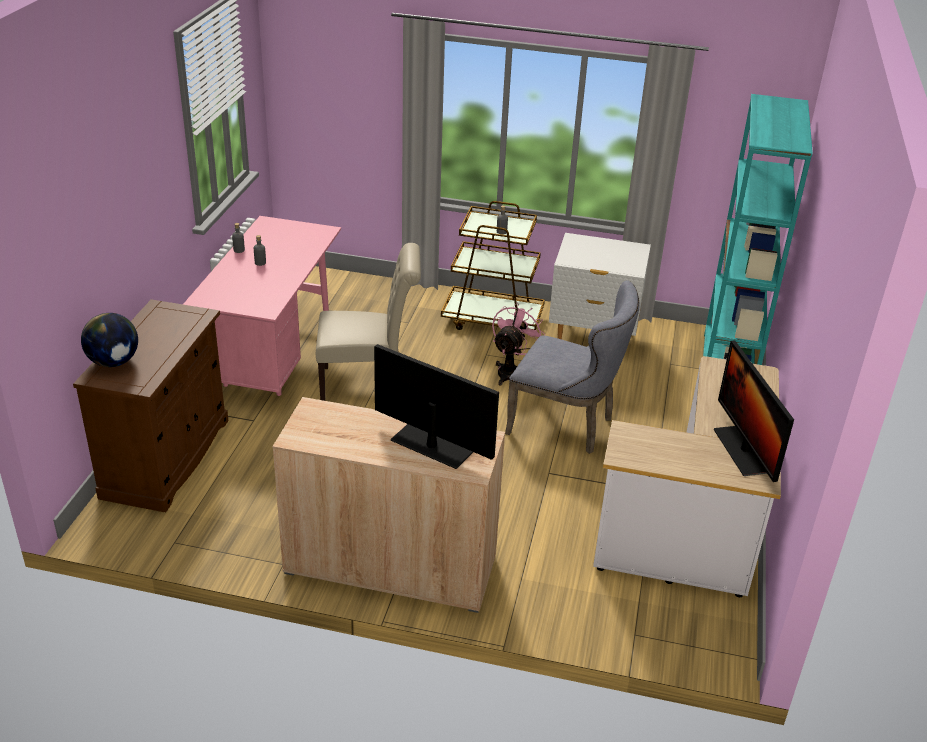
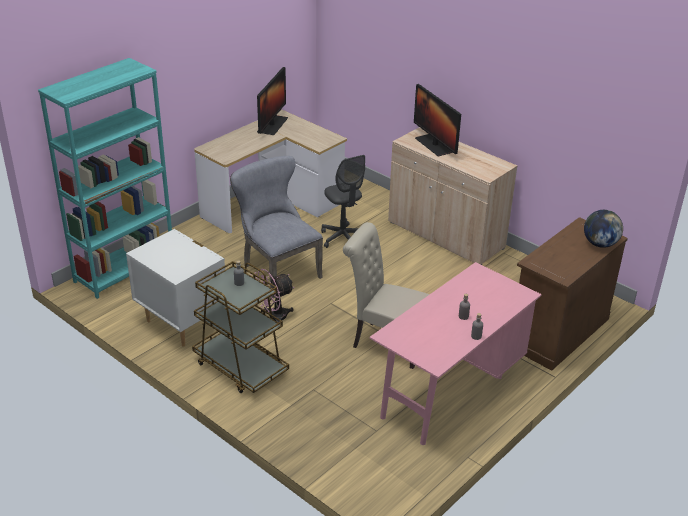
camera: 150 degrees left, 0 degrees up
none -> grey office chair [321,155,365,248]

